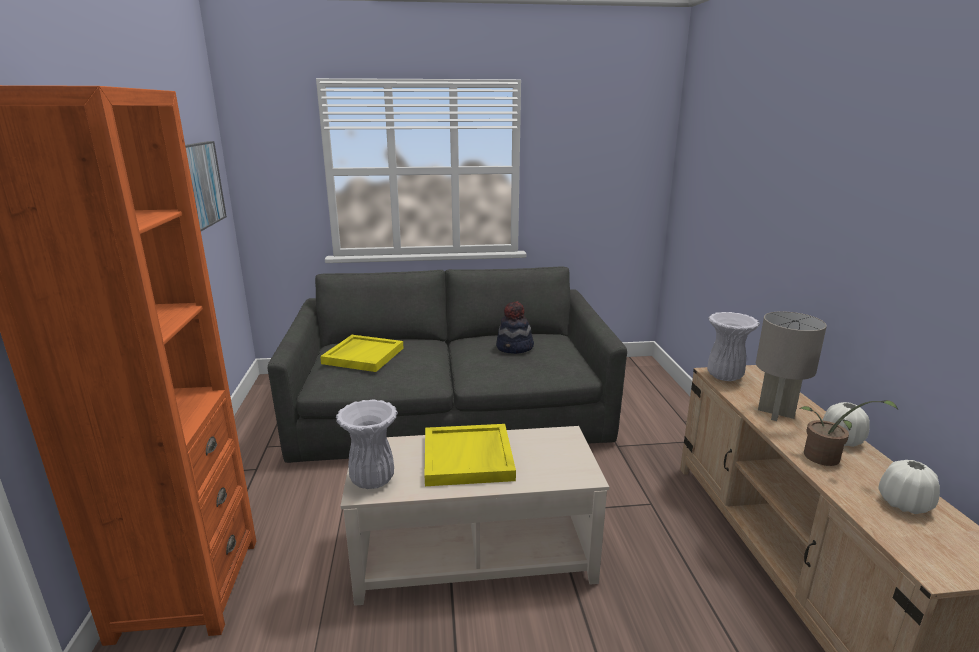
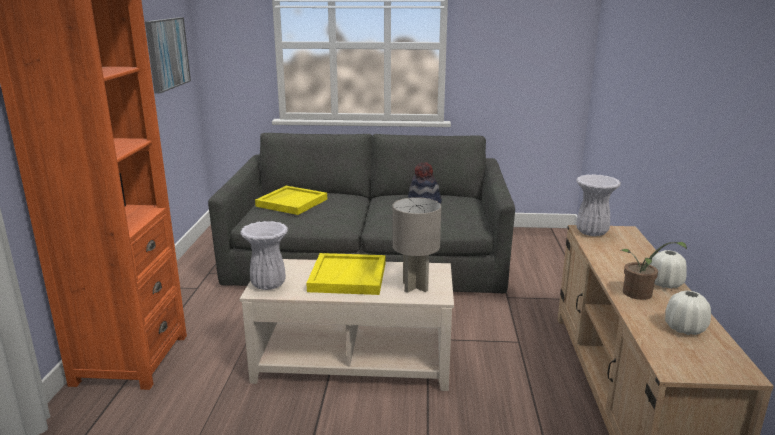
camera: 10 degrees right, 0 degrees up
grey table lamp [756,311,827,421] -> grey table lamp moved to [392,197,441,293]

